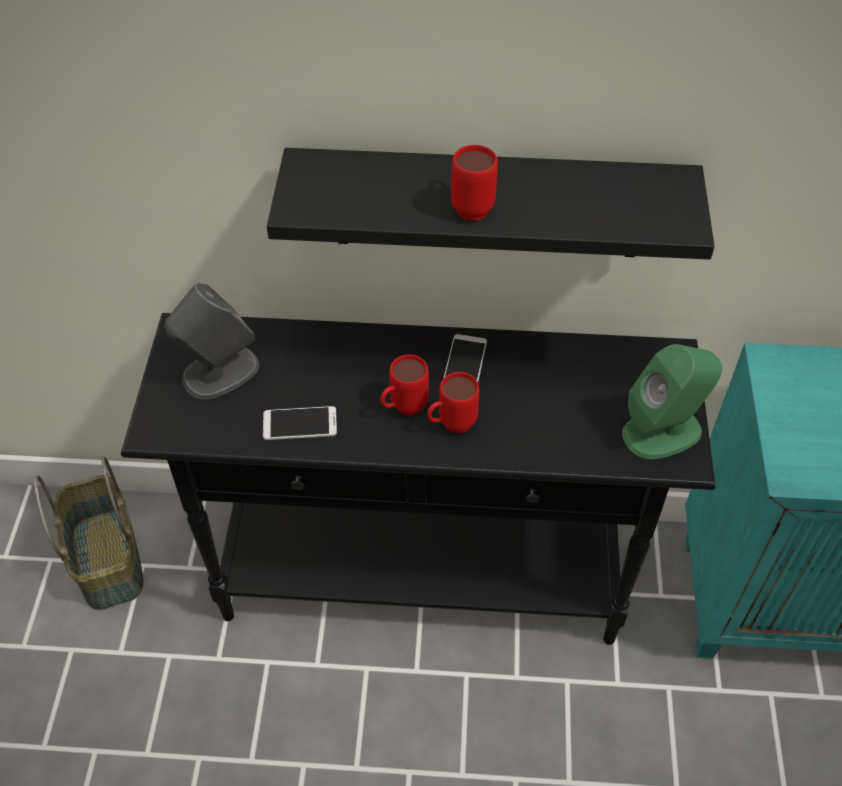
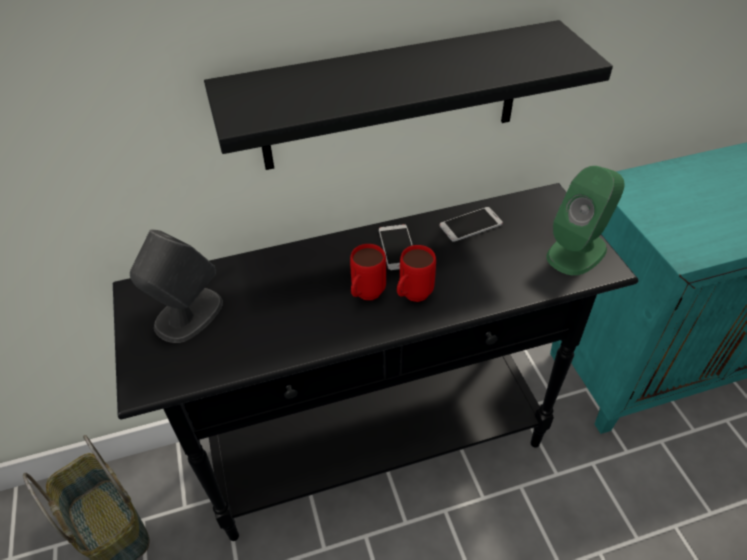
camera: 20 degrees left, 5 degrees down
phone [263,406,337,440] -> phone moved to [440,207,503,242]
red mug [451,145,498,221] -> none

